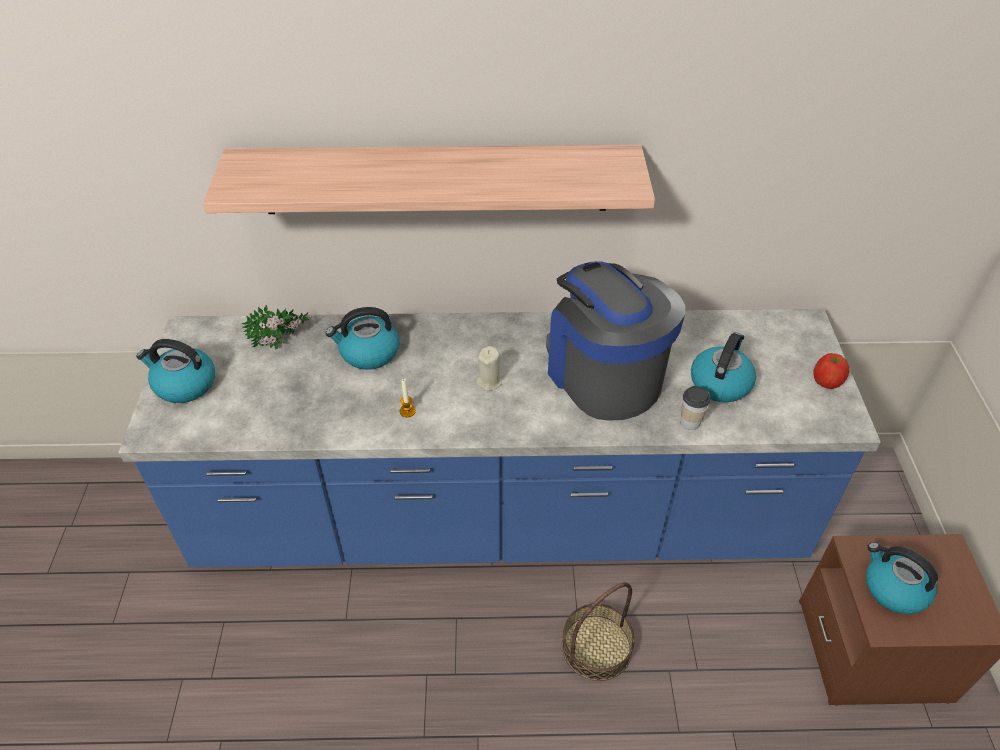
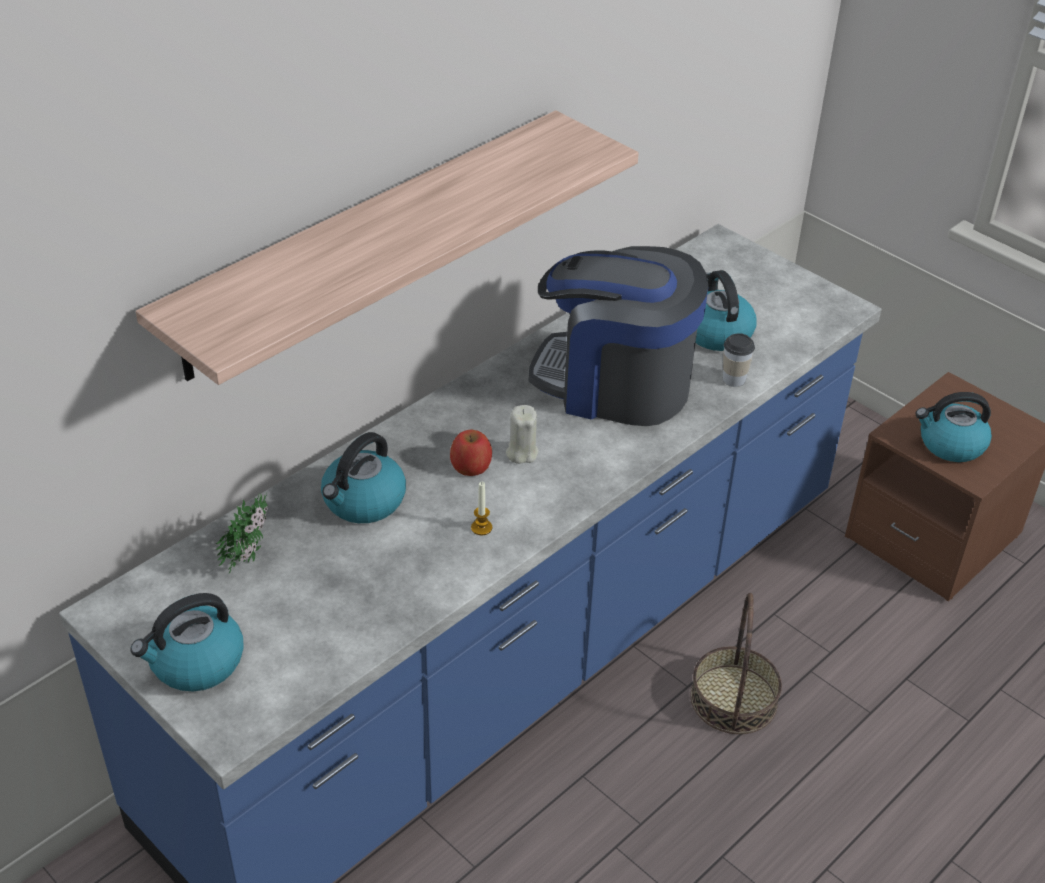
camera: 45 degrees left, 5 degrees down
apple [813,353,849,389] -> apple moved to [450,429,492,476]

